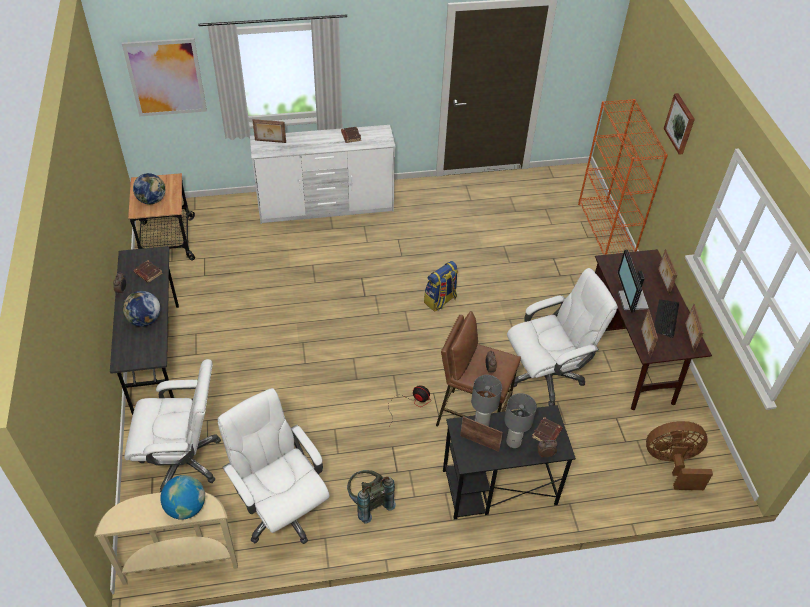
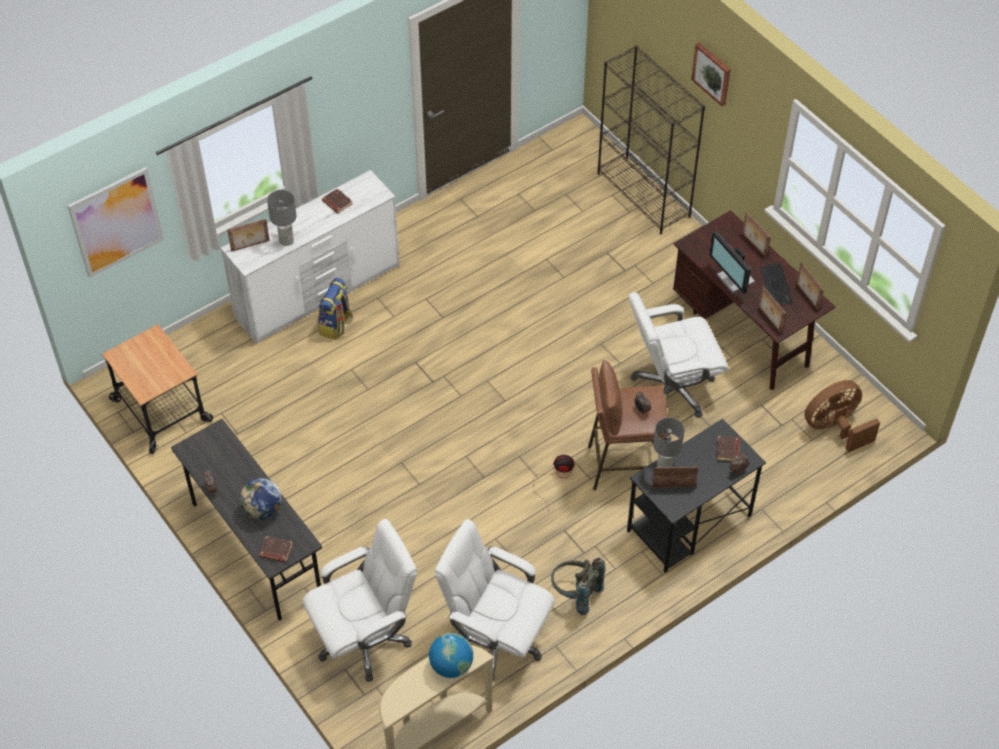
camera: 25 degrees left, 5 degrees up
globe [133,173,165,204] -> none
brown book [133,260,163,283] -> brown book moved to [259,536,293,563]
backpack [424,261,458,312] -> backpack moved to [318,278,353,340]
grey table lamp [504,393,537,448] -> grey table lamp moved to [267,190,296,246]
white office chair [507,268,618,406] -> white office chair turned 150 degrees counterclockwise [629,292,729,418]
orange bookcase [578,99,668,255] -> black bookcase [598,46,705,234]

